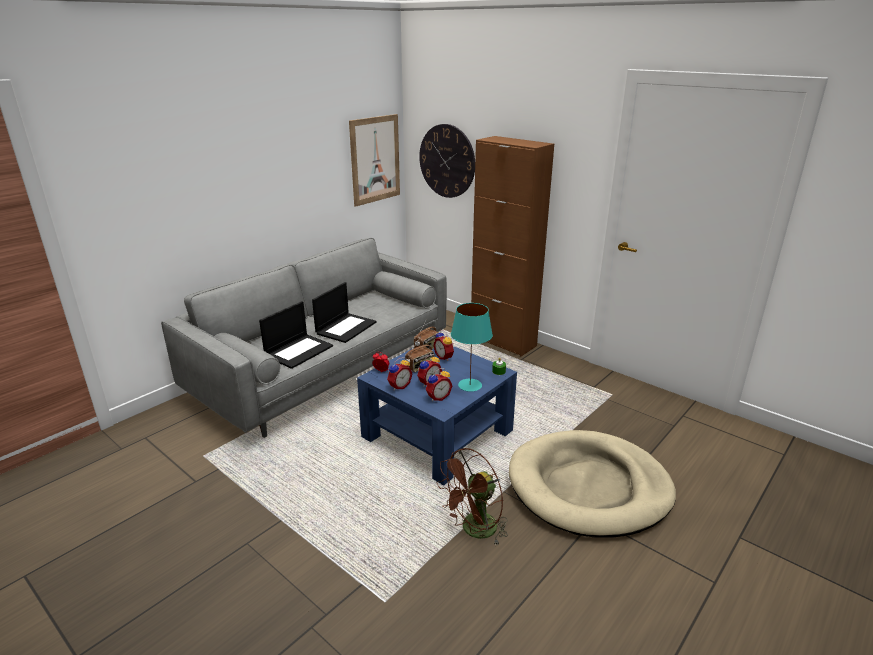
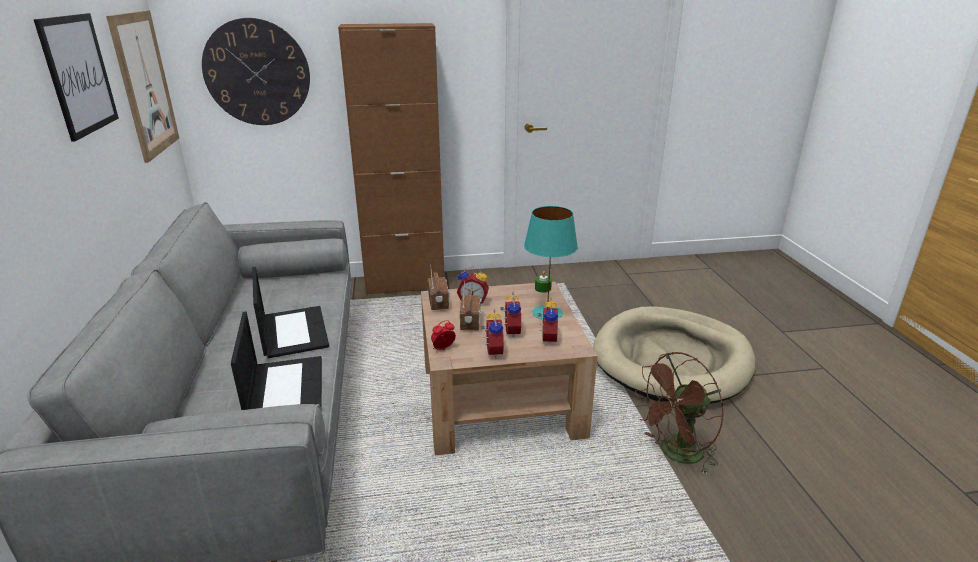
camera: 50 degrees left, 0 degrees up
blue coffee table [357,346,517,485] -> brown coffee table [421,282,598,455]
brown fan [437,448,508,546] -> brown fan turned 60 degrees clockwise [635,352,724,475]
none -> picture [34,13,119,142]

